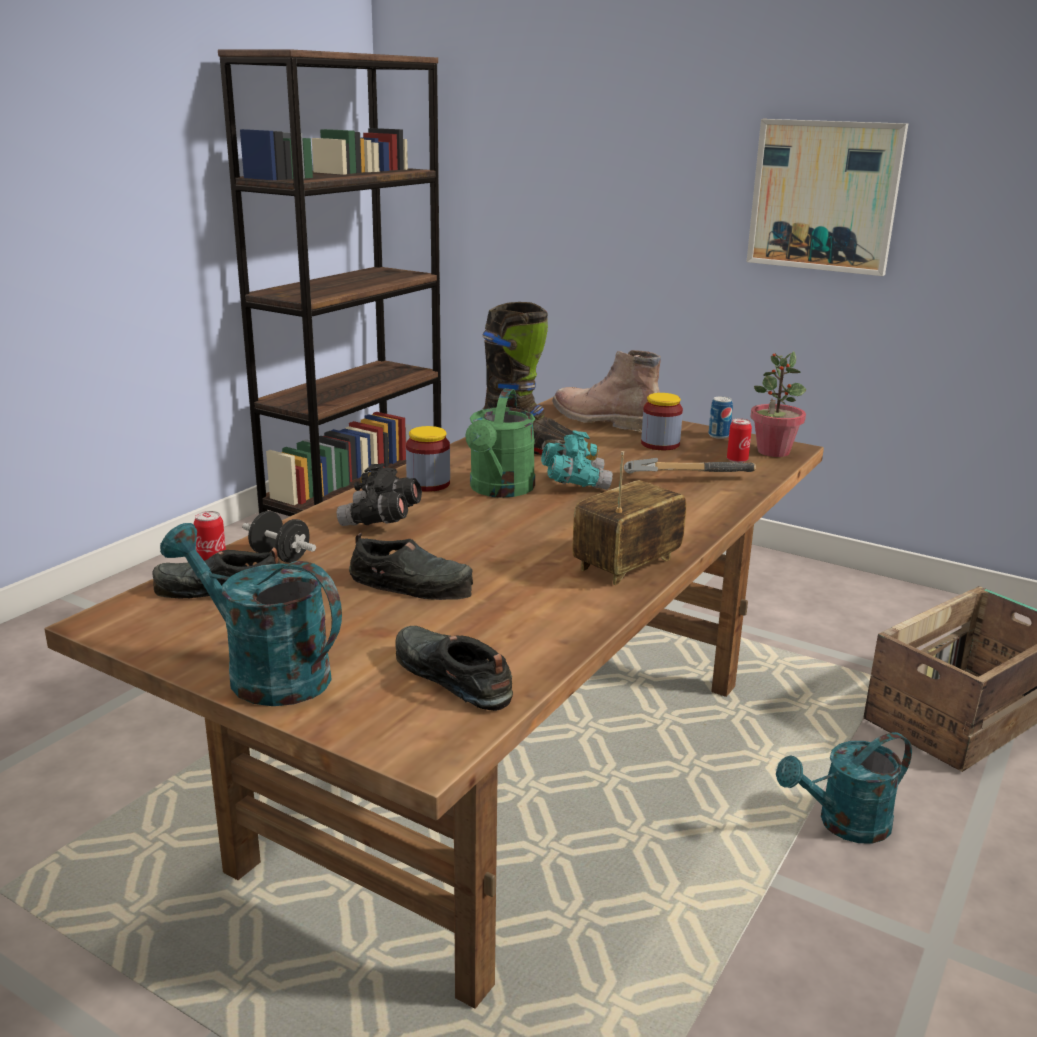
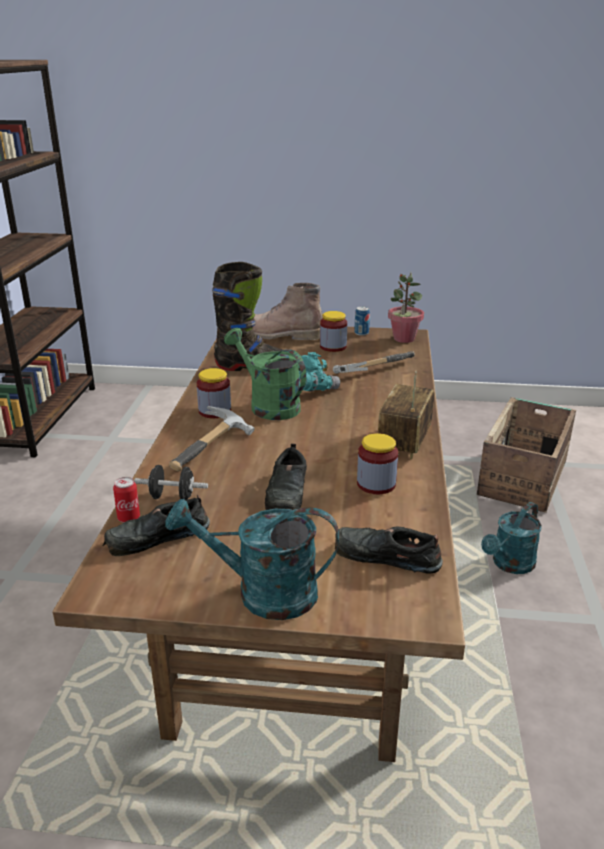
camera: 25 degrees left, 5 degrees up
black binoculars [336,463,422,526] -> hammer [169,406,254,471]
black shoe [349,533,473,600] -> black shoe turned 105 degrees clockwise [265,443,307,510]
green watering can [465,389,535,498] -> green watering can turned 150 degrees clockwise [224,328,306,420]
can [727,418,752,463] -> none
picture [747,119,908,276] -> none
none -> jar [357,433,398,494]

